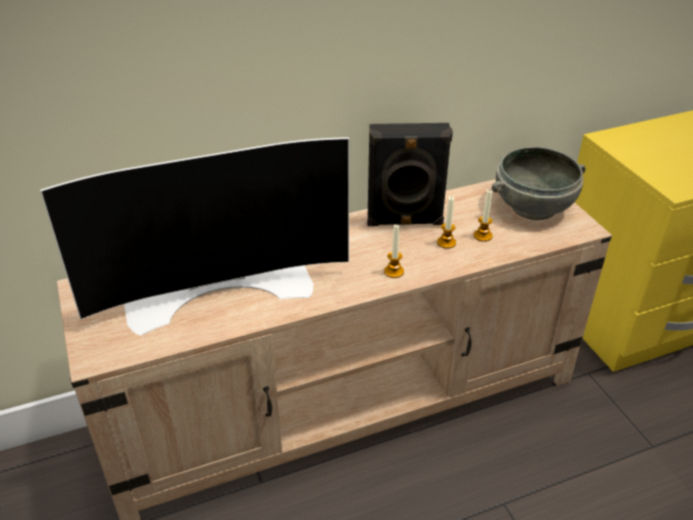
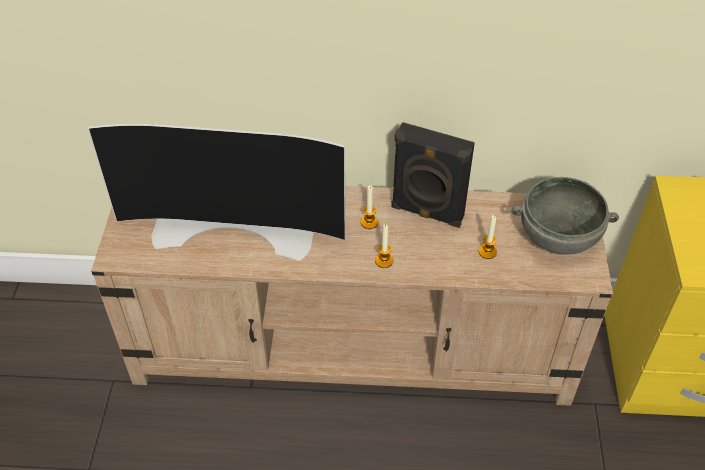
camera: 25 degrees right, 10 degrees up
candle [437,196,456,249] -> candle moved to [361,186,378,229]

